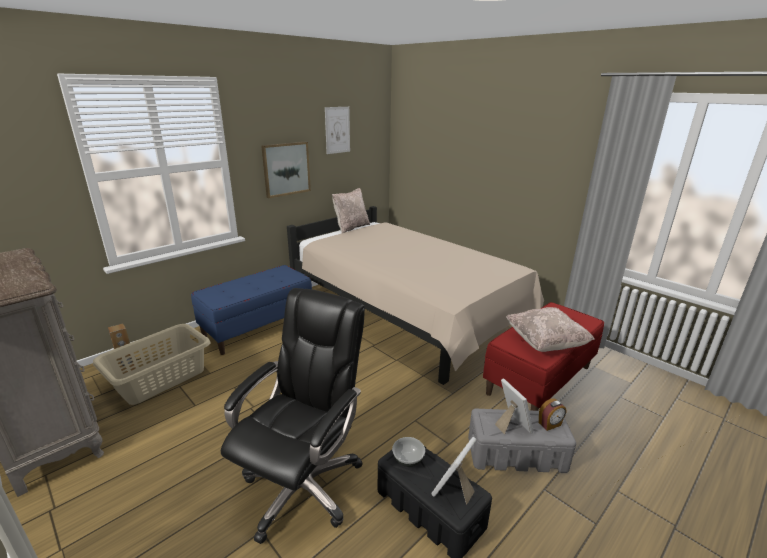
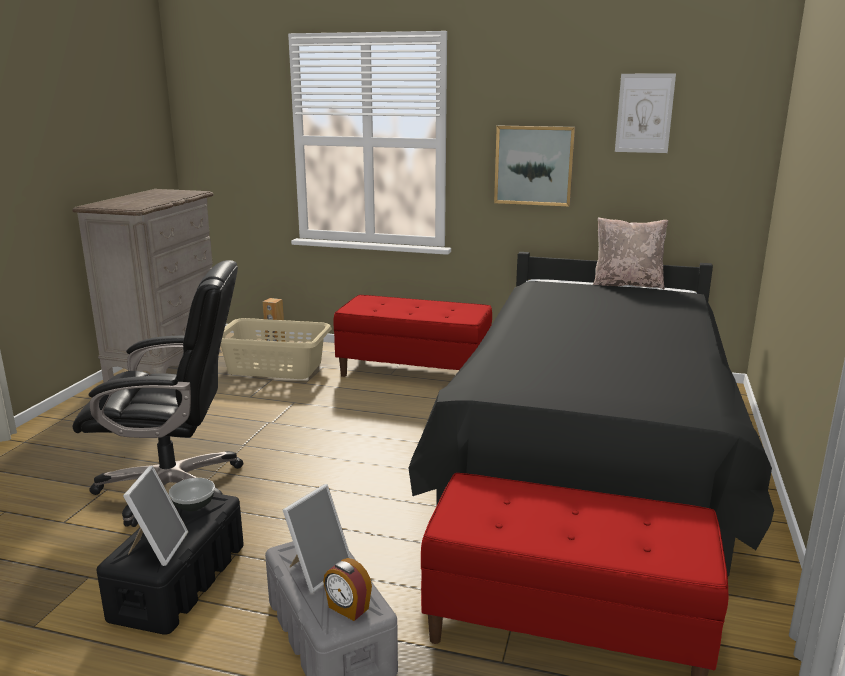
camera: 60 degrees right, 5 degrees down
blue bench [191,265,312,355] -> red bench [334,295,492,377]
beige bed [287,206,544,385] -> black bed [409,252,774,576]
picture frame [431,437,476,505] -> picture frame turned 90 degrees clockwise [123,466,188,566]
beige pillow [506,307,595,352] -> none

